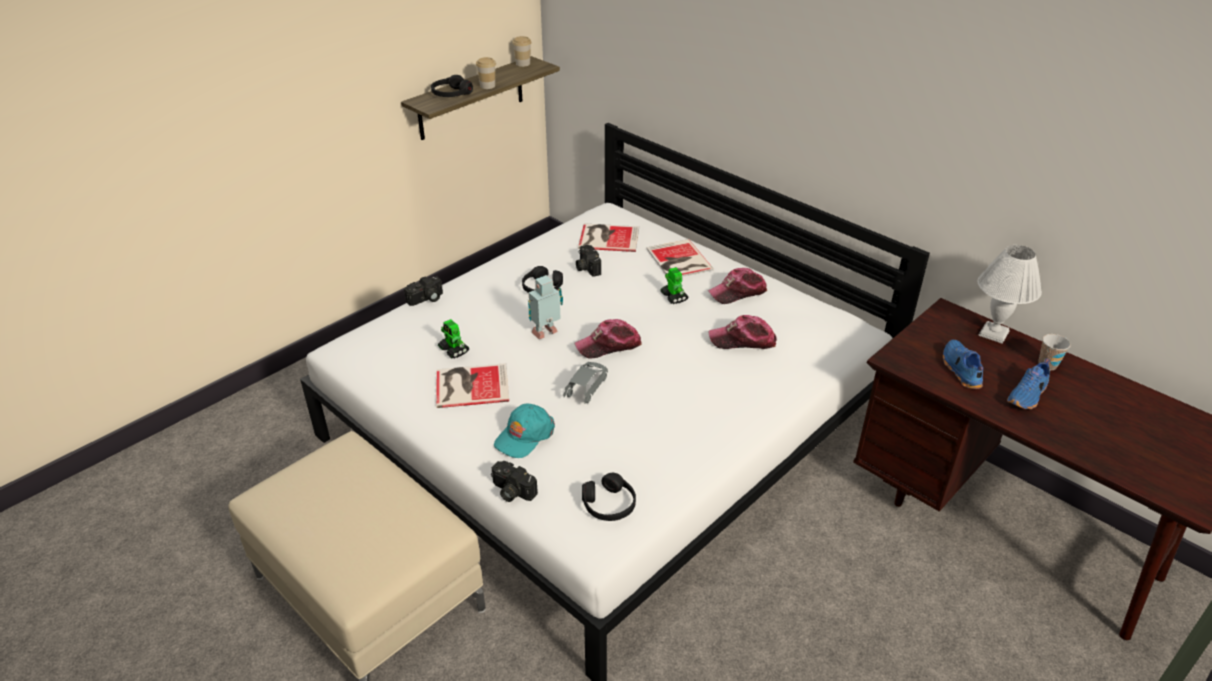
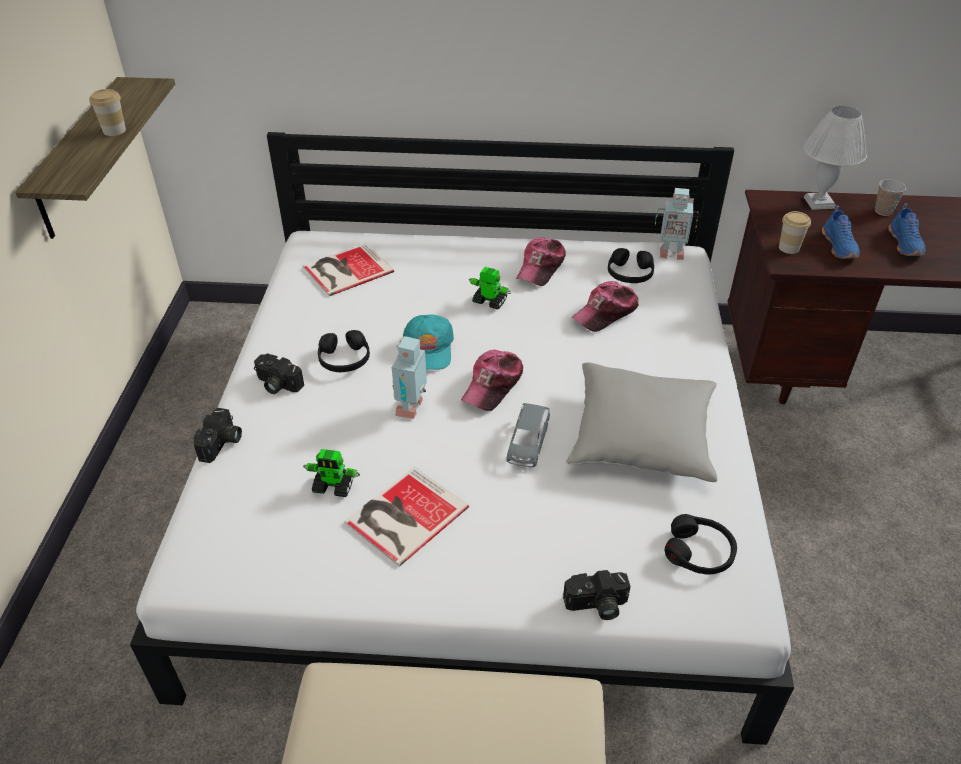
camera: 40 degrees left, 5 degrees up
black headphones [431,75,473,97] -> black headphones moved to [608,248,654,283]
turquoise cap [494,404,555,458] -> turquoise cap moved to [403,314,454,370]
cup [512,36,531,67] -> cup moved to [779,211,811,254]
grey toy car [564,362,608,403] -> grey toy car turned 150 degrees counterclockwise [506,403,550,467]
camera [576,245,601,277] -> camera moved to [254,354,304,394]
book [647,239,714,277] -> none
blue shoe [943,340,983,389] -> blue shoe turned 135 degrees counterclockwise [822,206,860,259]
none -> grey pillow [566,362,718,482]
none -> toy robot [655,188,699,260]

